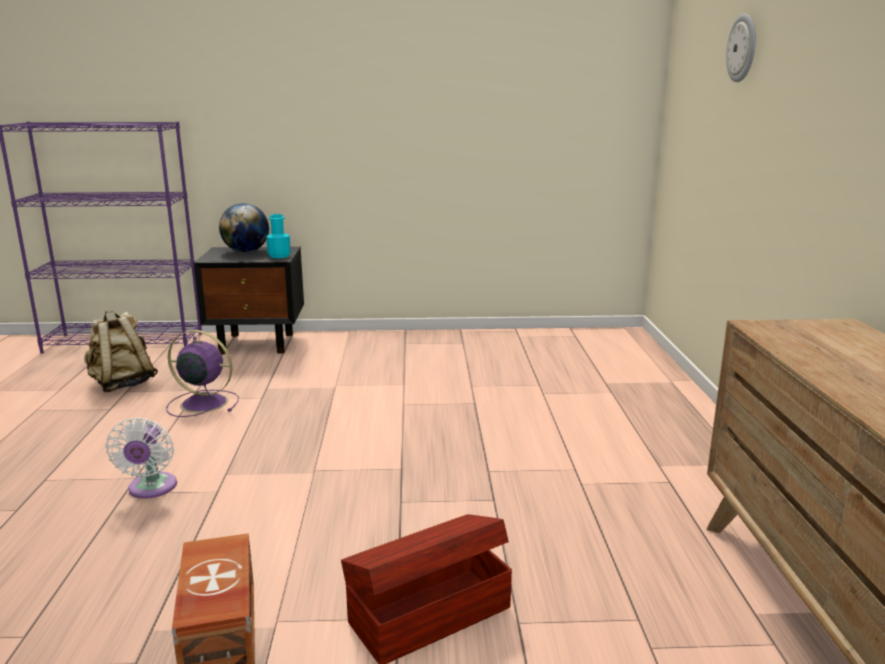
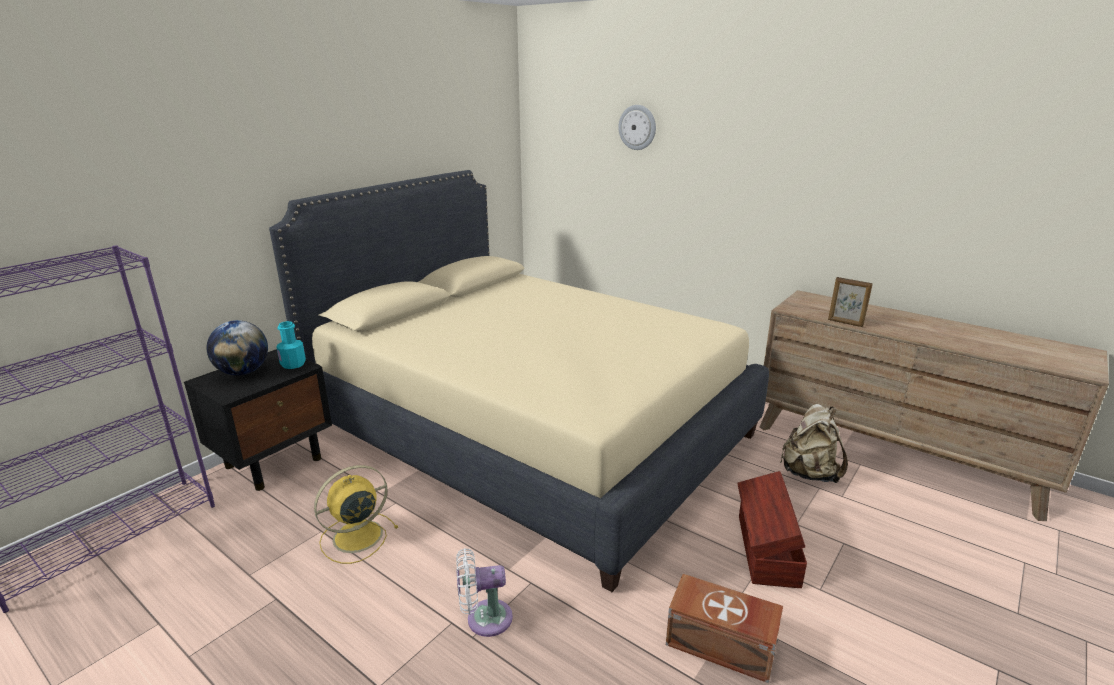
camera: 50 degrees left, 5 degrees up
beige backpack [84,311,158,392] -> beige backpack moved to [780,404,848,483]
white fan [105,417,177,499] -> white fan turned 135 degrees clockwise [456,548,513,637]
purple fan [166,330,239,417] -> yellow fan [314,465,398,564]
none -> beige bed [269,170,769,592]
none -> picture frame [828,277,873,327]

